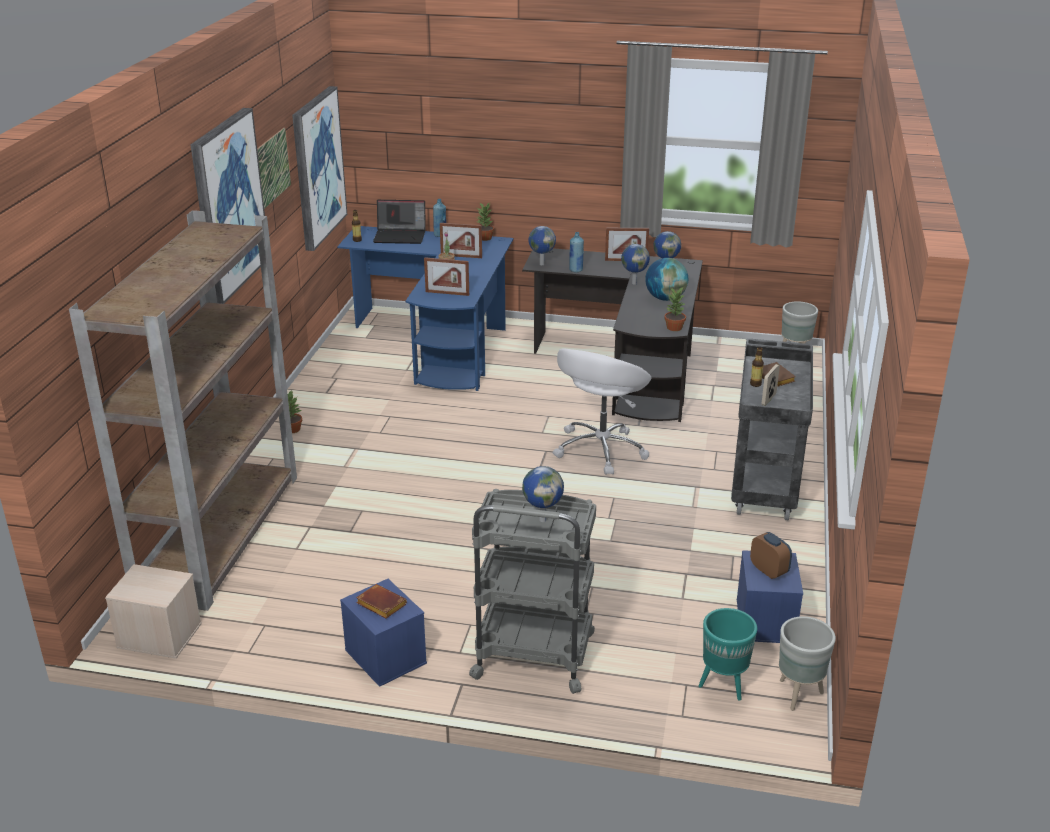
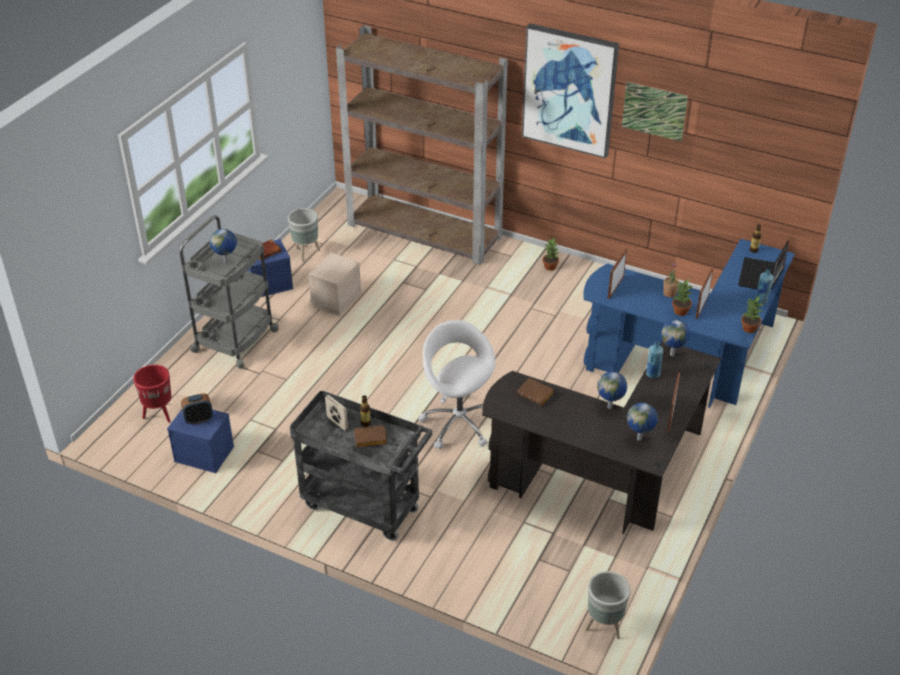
camera: 105 degrees right, 10 degrees up
beige storage box [105,564,202,659] -> beige storage box moved to [308,253,361,316]
picture [292,86,347,251] -> none
globe [645,258,688,301] -> none
potted plant [664,287,686,331] -> potted plant moved to [672,279,693,316]
turquoise planter [699,608,757,701] -> red planter [133,365,172,423]
grey planter [779,616,836,711] -> grey planter moved to [288,208,320,262]
none -> brown book [517,378,554,406]

